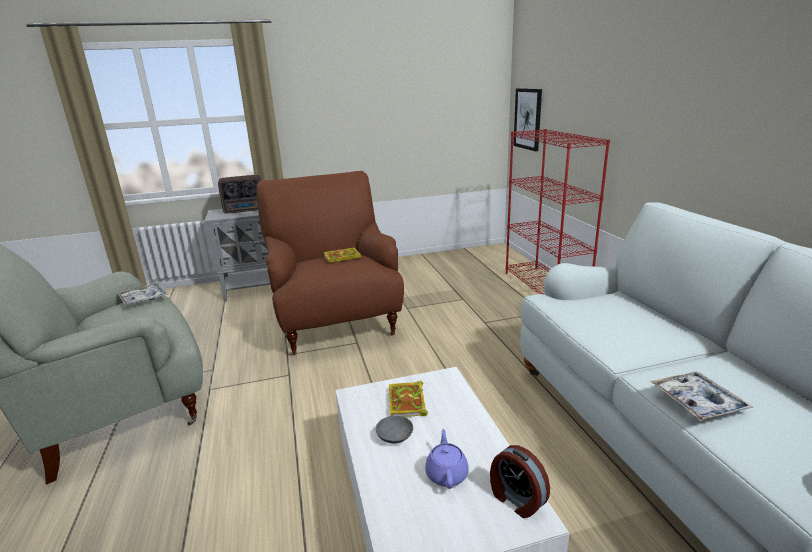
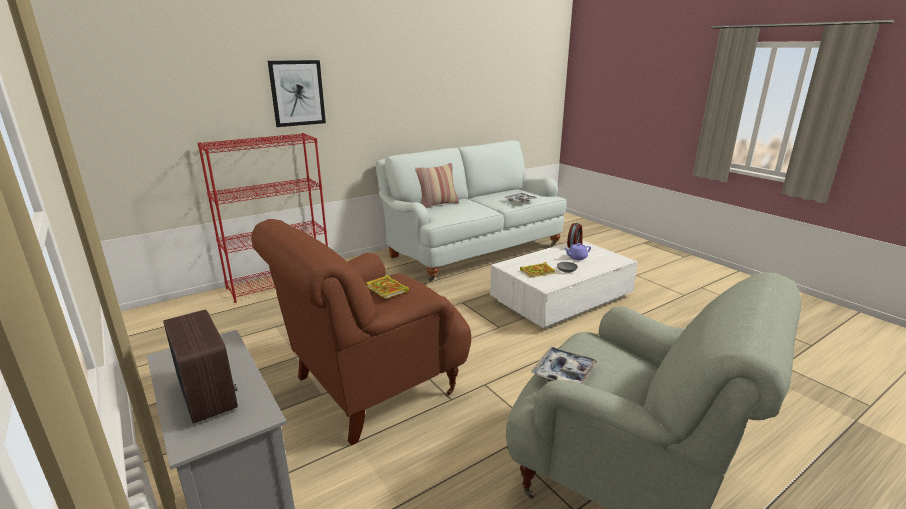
camera: 110 degrees left, 0 degrees up
picture [513,88,542,151] -> picture moved to [268,60,326,127]
none -> pillow [415,163,459,208]

